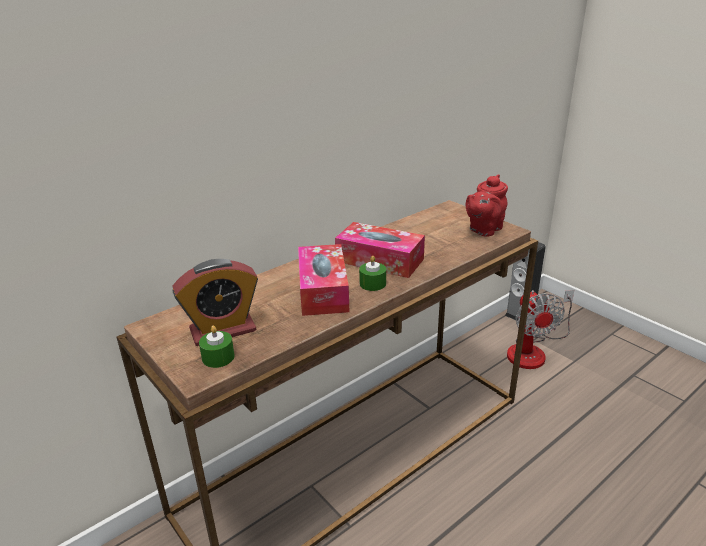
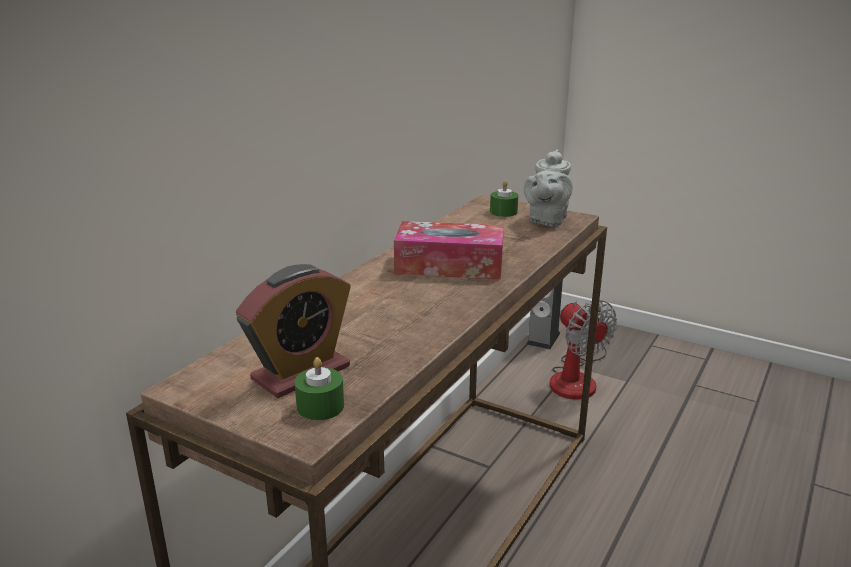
camera: 20 degrees left, 5 degrees down
tissue box [298,244,349,316] -> none
green candle [359,256,386,291] -> green candle moved to [490,180,518,217]
red teapot [465,174,508,236] -> grey teapot [523,150,573,226]

